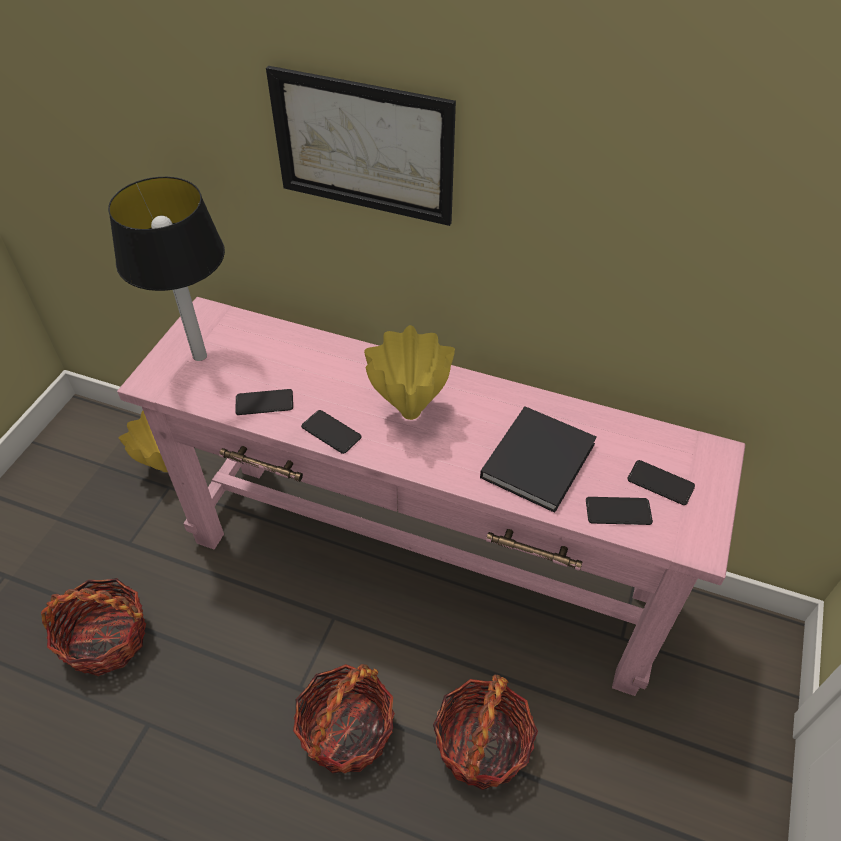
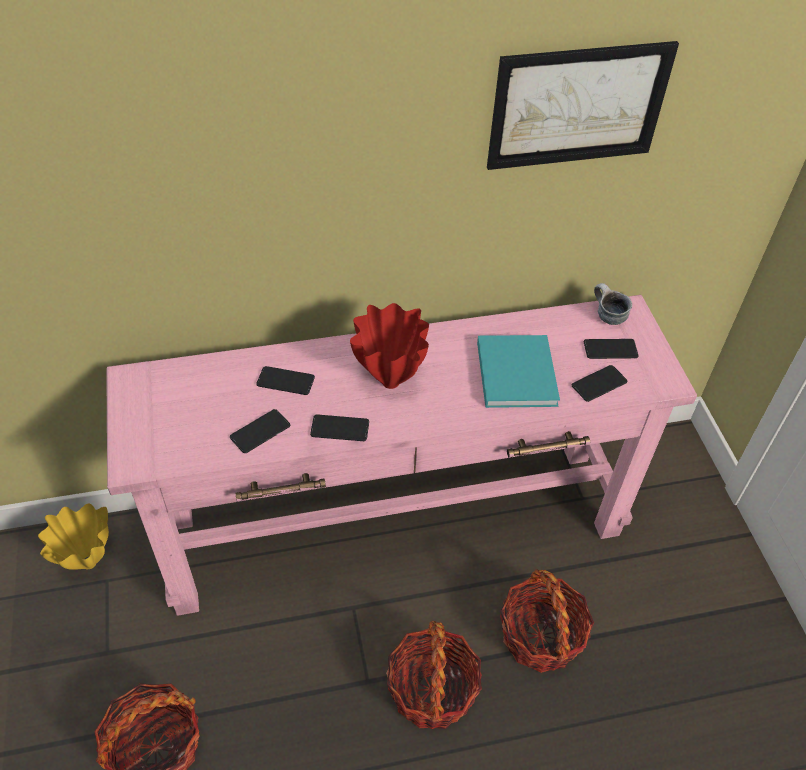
camera: 35 degrees left, 0 degrees up
table lamp [108,177,225,361] -> none
picture [266,66,456,226] -> picture moved to [487,41,679,170]
yellow vase [364,325,455,420] -> red vase [350,303,429,389]
black book [480,406,597,513] -> turquoise book [477,335,560,408]
none -> phone [256,366,315,395]
none -> mug [594,283,632,325]

